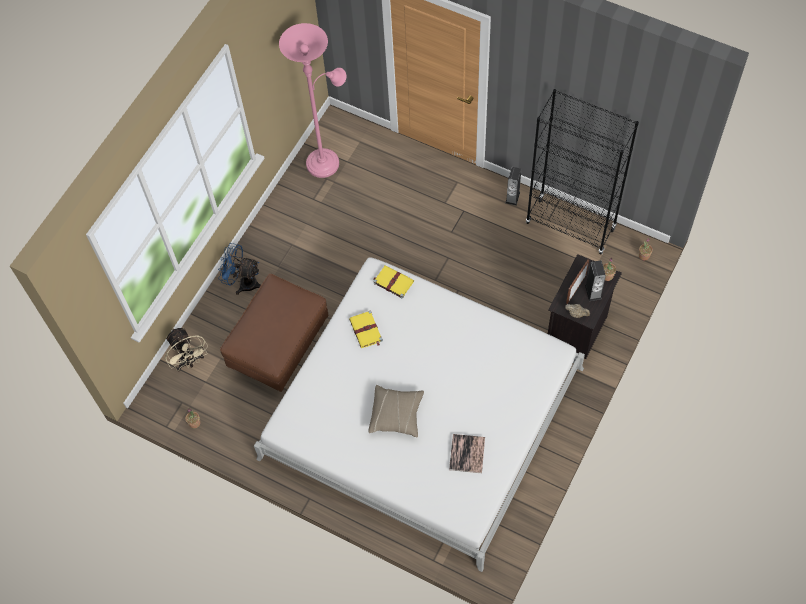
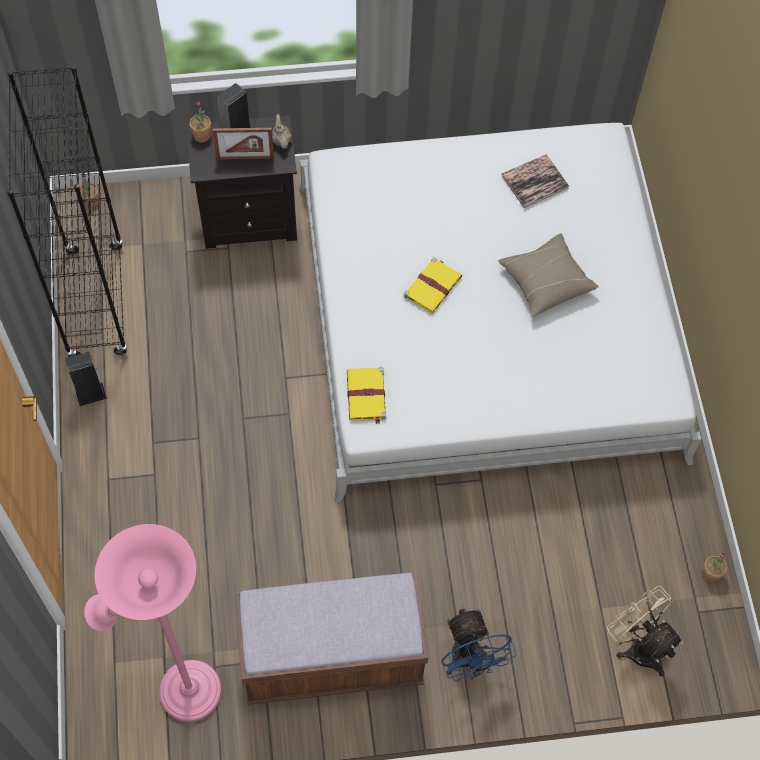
camera: 130 degrees left, 0 degrees up
beige fan [165,328,208,372] -> beige fan turned 60 degrees counterclockwise [607,586,683,676]
brown ottoman [220,274,328,392] -> none
yellow book [349,310,383,348] -> yellow book moved to [404,257,462,313]
none -> brown bench [235,573,429,705]

